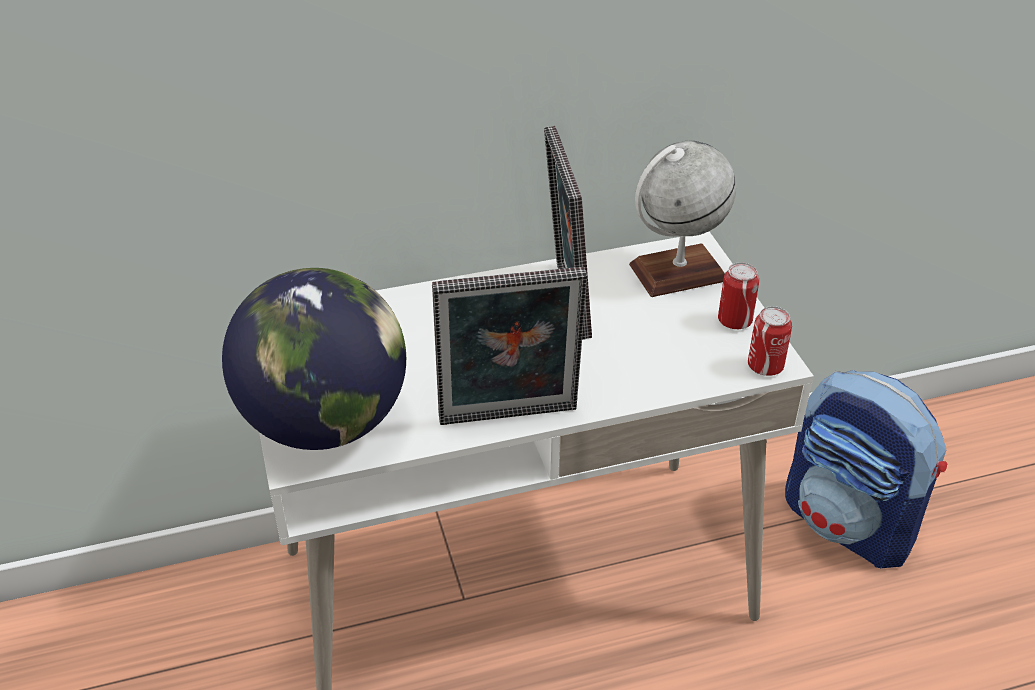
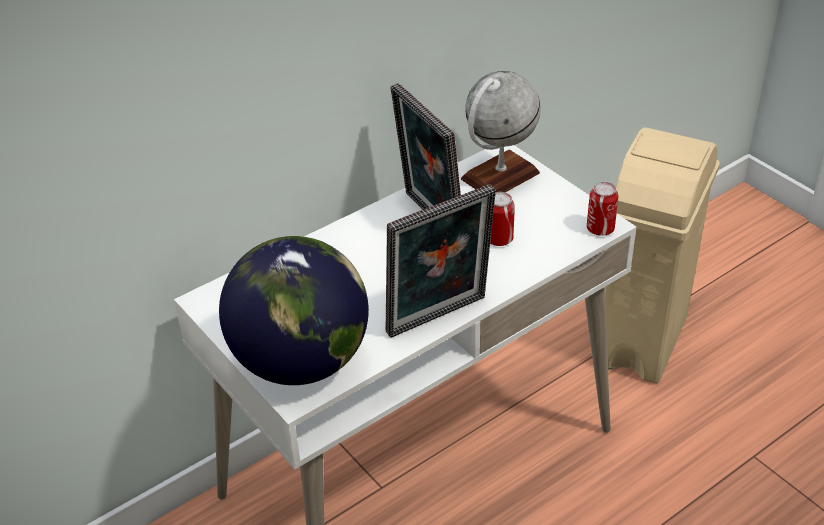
camera: 20 degrees left, 0 degrees up
can [718,262,759,329] -> can moved to [490,192,515,246]
backpack [785,370,947,568] -> beige trash can [604,128,720,384]

